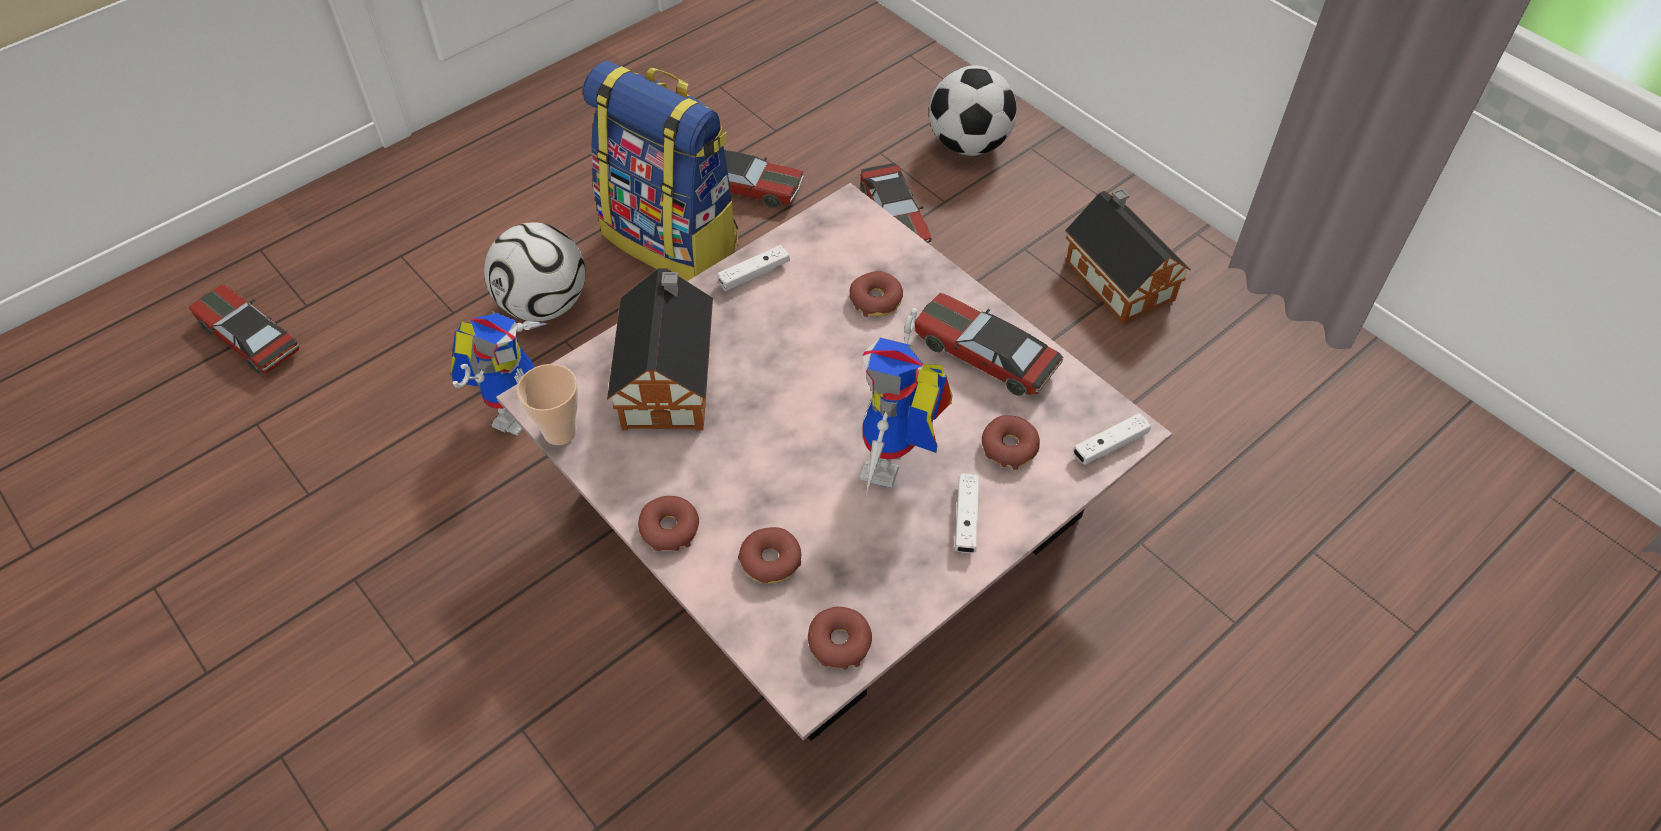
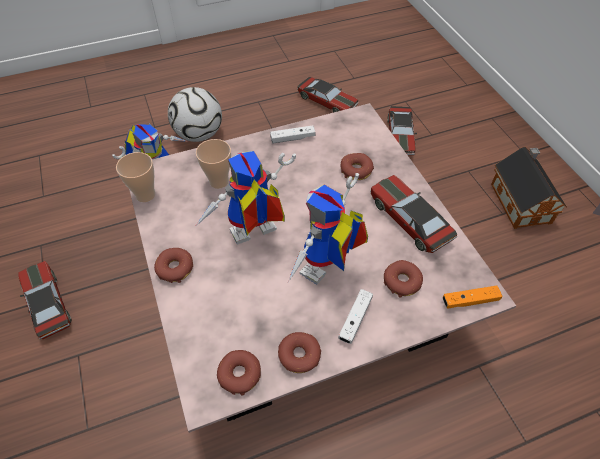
camera: 20 degrees right, 0 degrees up
toy car [189,284,299,373] -> toy car moved to [18,261,72,339]
backpack [583,61,739,281] -> none
toy house [607,268,713,431] -> cup [195,139,231,189]
donut [738,527,801,584] -> donut moved to [278,332,321,373]
football [929,65,1017,156] -> none
white game controller [1073,413,1151,465] -> orange game controller [443,286,502,309]
none -> toy robot [195,151,296,245]

